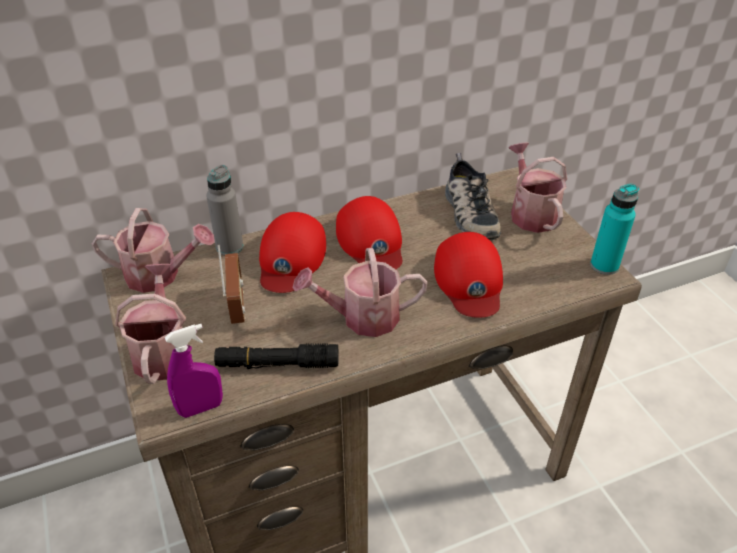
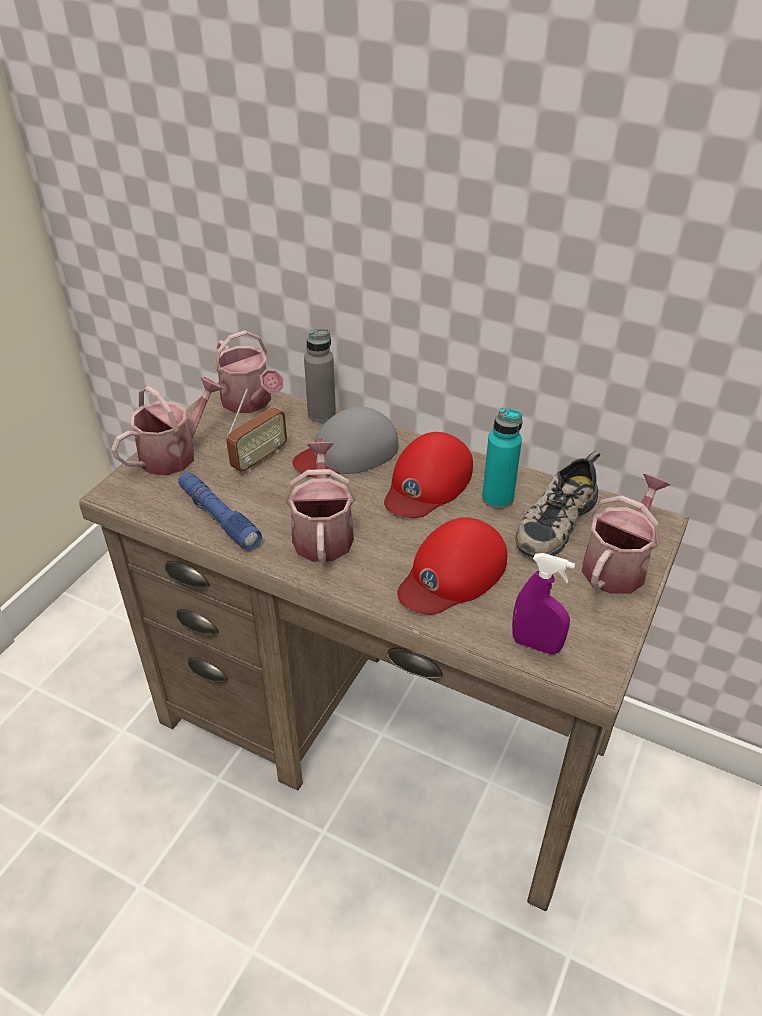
camera: 50 degrees right, 0 degrees up
purple spray bottle [165,324,223,418] -> purple spray bottle moved to [512,553,575,655]
black flashlight [214,343,338,369] -> blue flashlight [179,472,262,550]
red cap [259,212,326,293] -> grey cap [292,407,399,478]
watering can [293,248,428,337] -> watering can turned 45 degrees clockwise [285,442,356,563]
turquoise bottle [590,184,639,275] -> turquoise bottle moved to [482,408,523,509]

